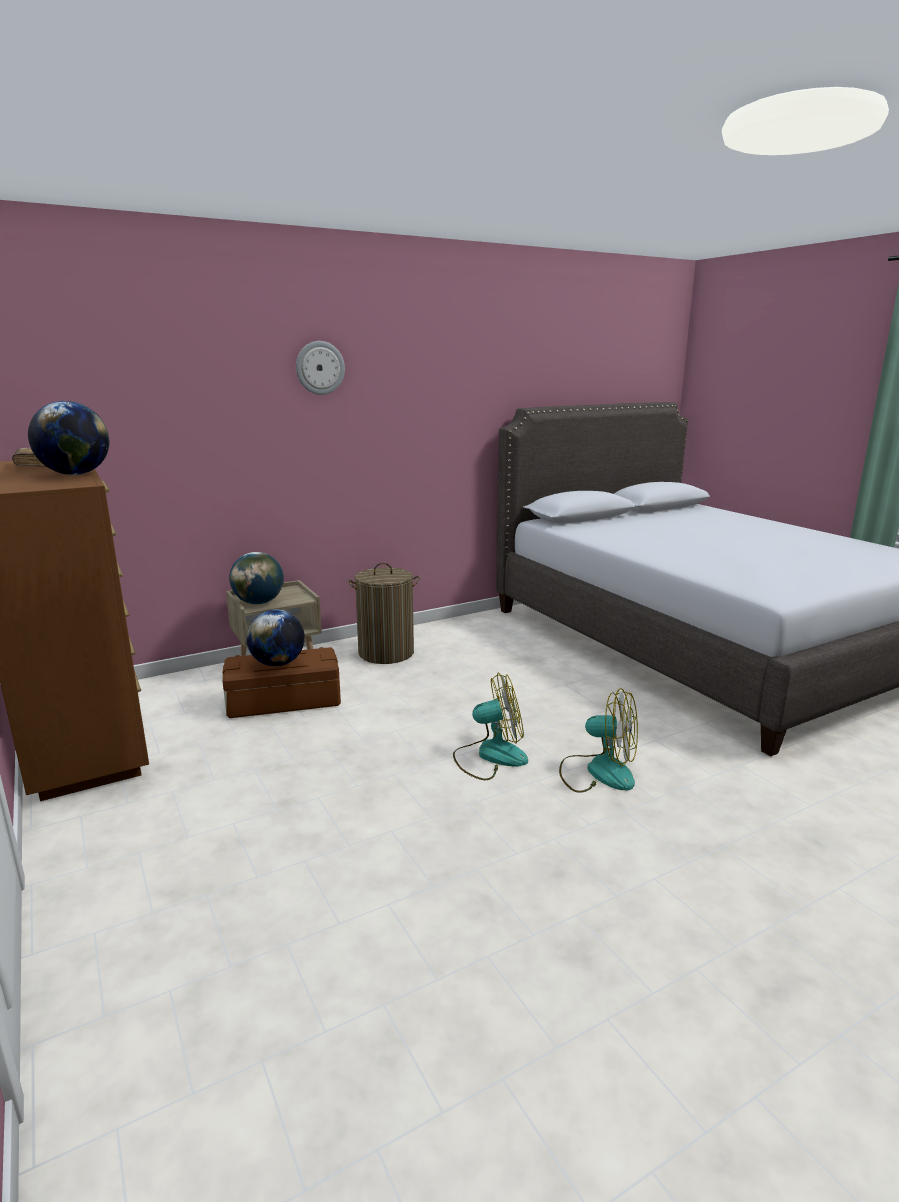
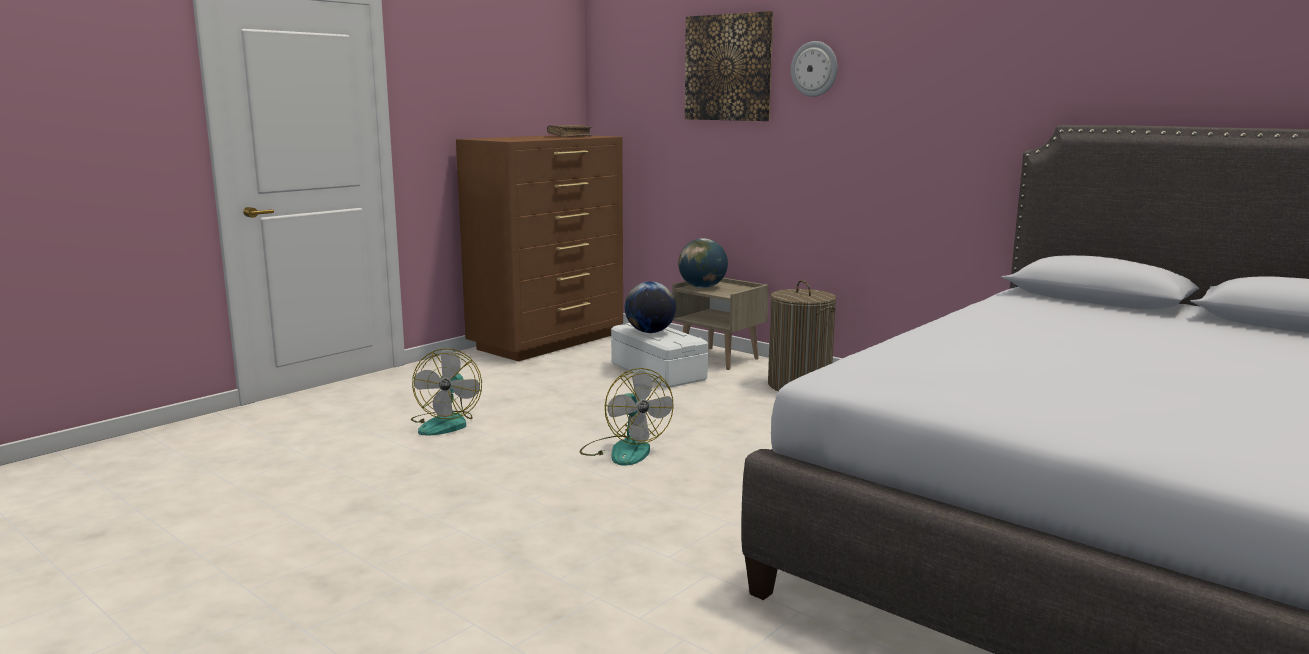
camera: 70 degrees right, 5 degrees down
globe [28,401,109,475] -> none
brown storage box [222,647,341,718] -> white storage box [611,323,708,388]
fan [559,688,638,793] -> fan moved to [411,349,482,436]
none -> picture [685,11,773,121]

